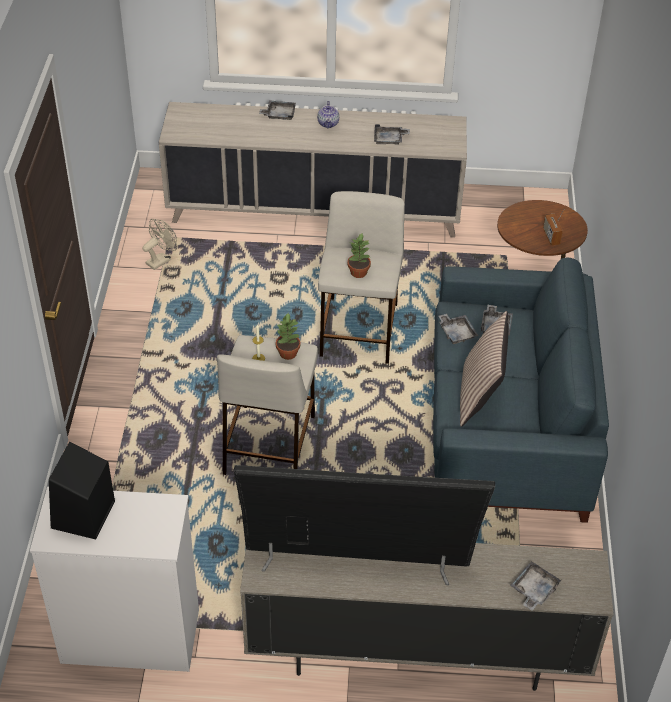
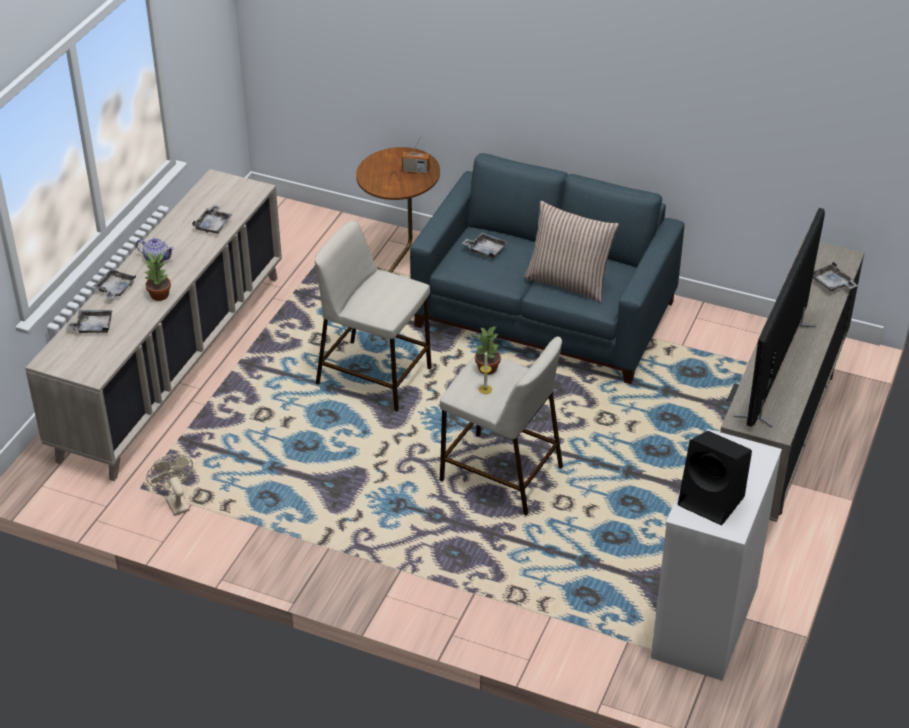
camera: 70 degrees left, 5 degrees down
potted plant [347,234,371,278] -> potted plant moved to [145,253,171,301]
grey tray [438,314,478,344] -> grey tray moved to [66,310,112,334]

